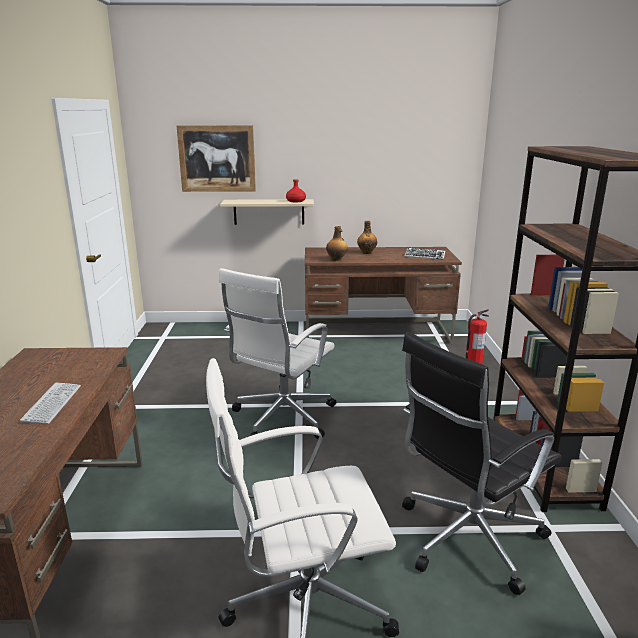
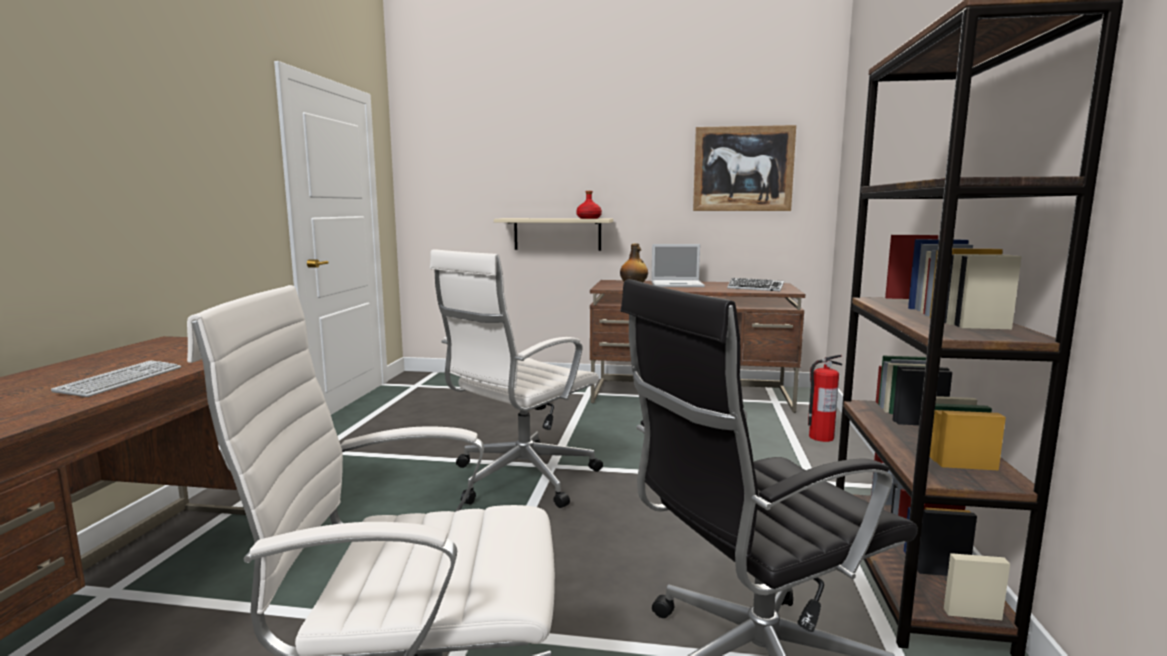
camera: 10 degrees right, 10 degrees down
picture [176,125,256,192] -> picture moved to [693,125,796,211]
bottle [357,221,377,254] -> laptop [651,244,705,287]

